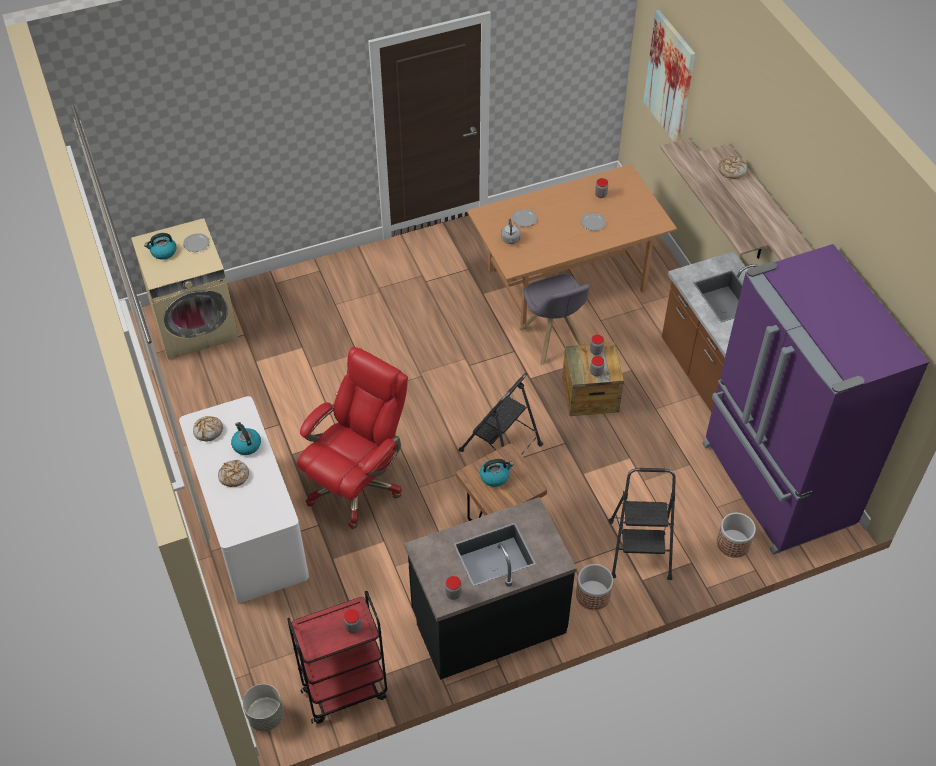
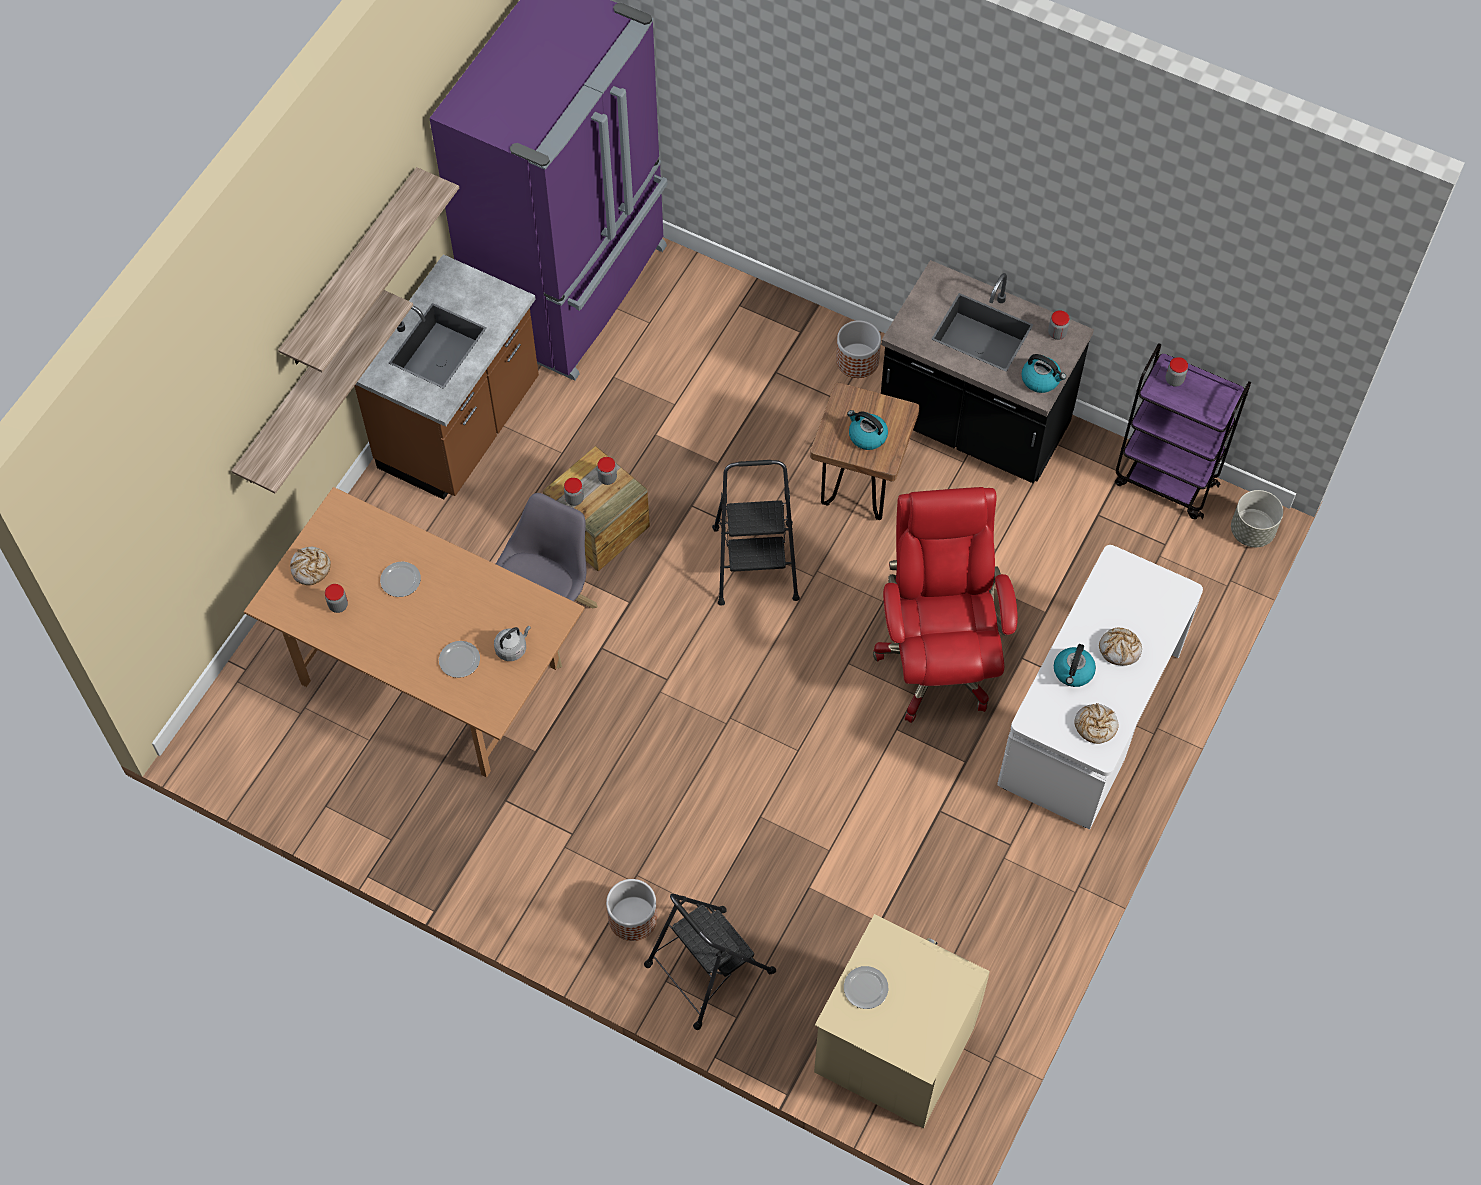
camera: 130 degrees left, 10 degrees up
kettle [144,233,176,260] -> kettle moved to [1022,354,1066,393]
red cart [287,591,387,724] -> purple cart [1115,343,1251,519]
red office chair [297,347,408,529] -> red office chair turned 90 degrees clockwise [873,487,1018,723]
black step ladder [608,468,676,580] -> black step ladder moved to [644,894,776,1030]
picture [643,10,695,142] -> none
planter [717,513,756,558] -> planter moved to [606,879,657,941]
bread [718,156,747,179] -> bread moved to [290,547,331,585]

